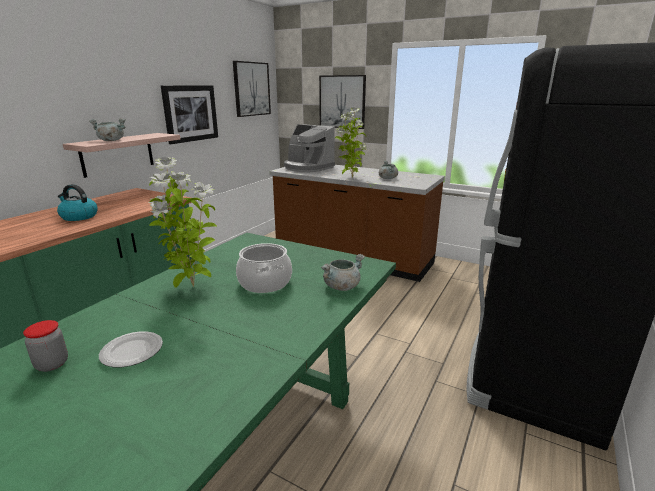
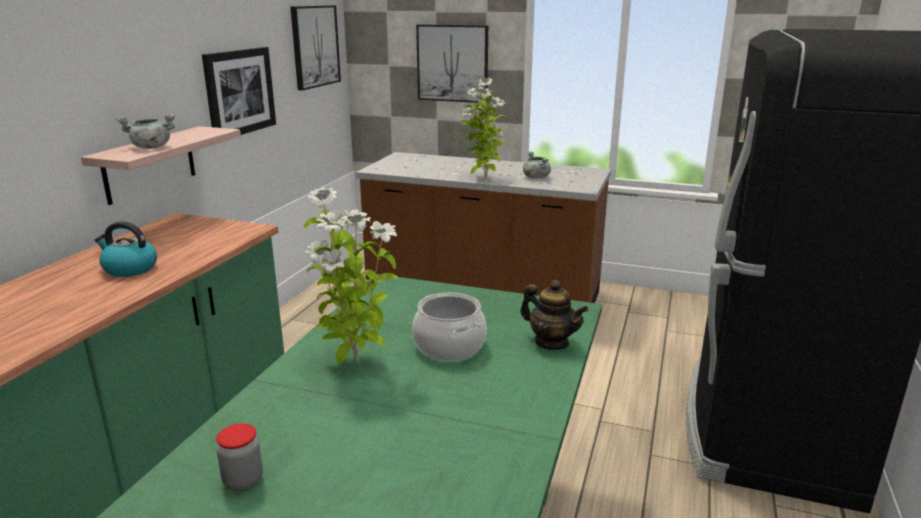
camera: 10 degrees left, 0 degrees up
plate [99,331,163,367] -> none
coffee machine [284,124,335,172] -> none
grey cooking pot [321,254,365,291] -> teapot [520,280,588,350]

